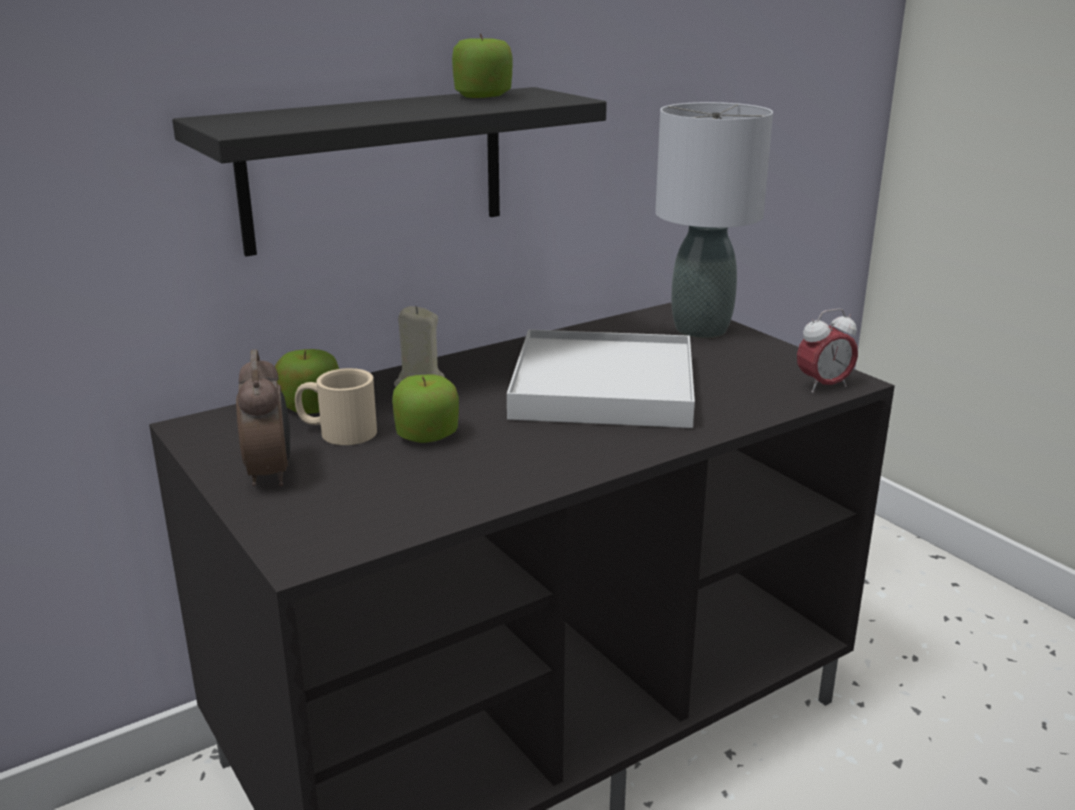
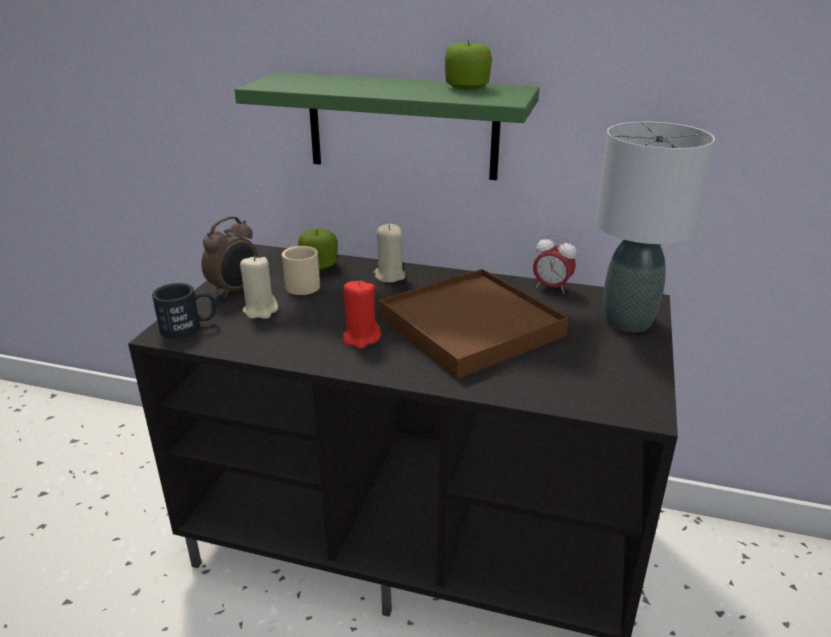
camera: 50 degrees right, 5 degrees up
black shelf [172,87,607,256] -> green shelf [235,72,539,180]
apple [392,375,459,443] -> none
white tray [507,330,695,428] -> brown tray [379,269,569,379]
alarm clock [797,308,858,393] -> alarm clock moved to [533,234,576,294]
none -> black mug [152,283,216,339]
none -> beige candle [240,255,278,319]
none -> red candle [343,280,381,349]

